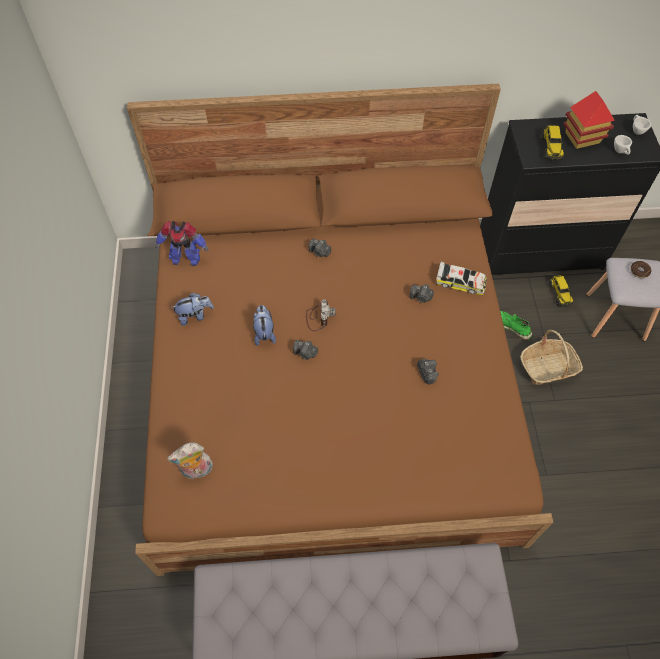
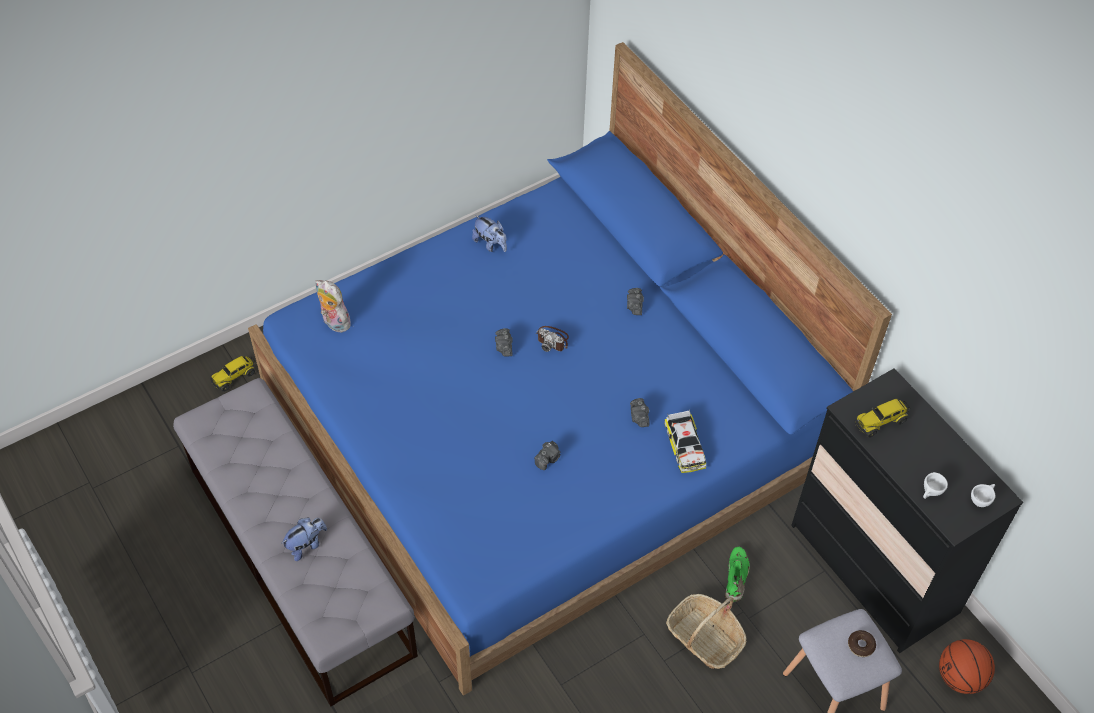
camera: 60 degrees right, 5 degrees down
brown bed [127,84,553,576] -> blue bed [248,42,892,696]
toy robot [155,221,208,266] -> none
plush toy [253,305,276,346] -> plush toy moved to [281,518,327,561]
camera [306,299,335,331] -> camera turned 60 degrees clockwise [536,326,569,352]
toy truck [548,274,573,307] -> toy truck moved to [210,356,256,392]
toy house [564,91,615,149] -> none
none -> basketball [939,639,995,694]

